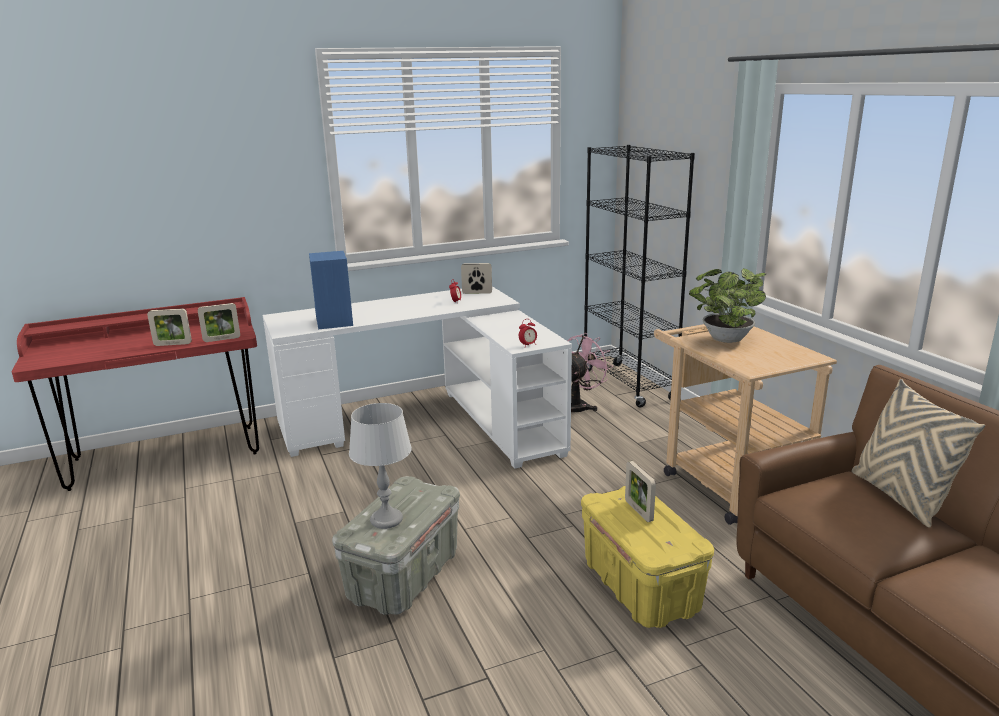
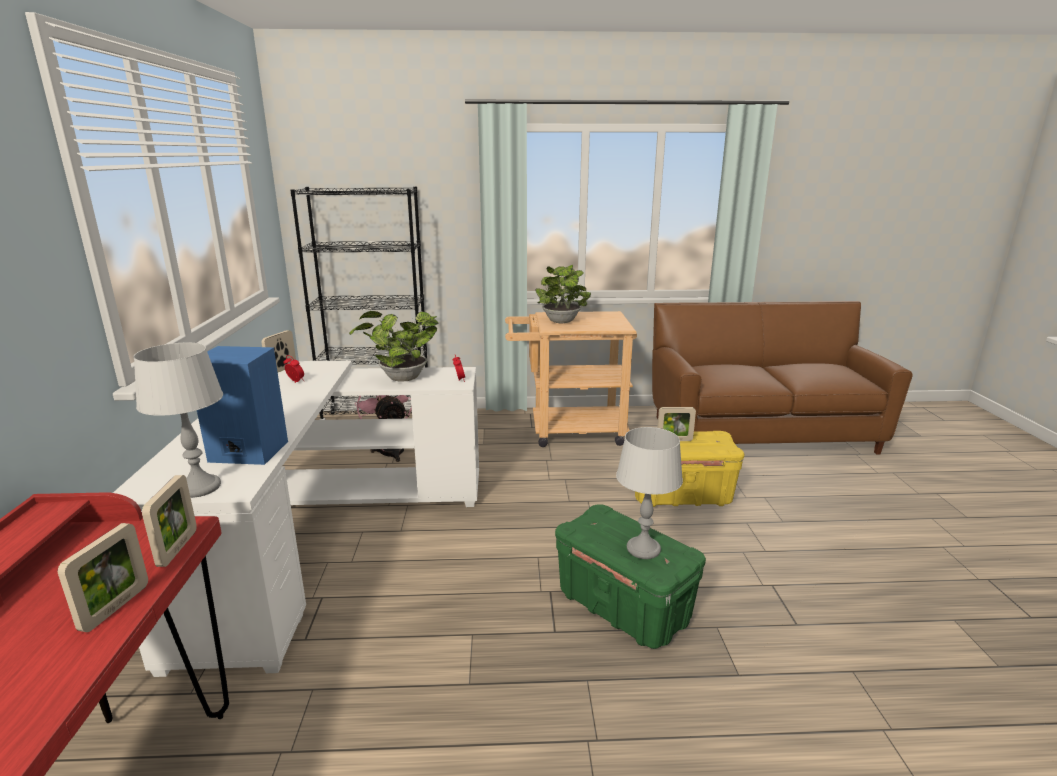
camera: 70 degrees left, 0 degrees up
grey storage box [332,476,460,615] -> green storage box [555,504,706,649]
beige pillow [852,379,985,527] -> none
none -> grey table lamp [133,343,223,498]
none -> potted plant [349,311,439,382]

